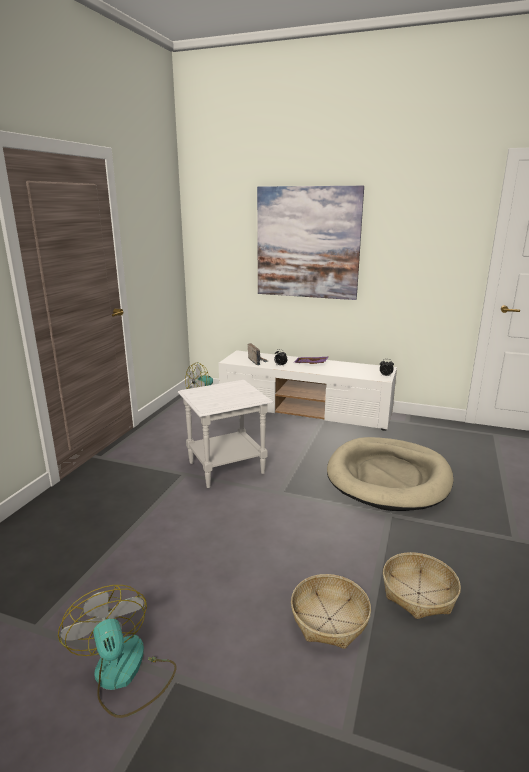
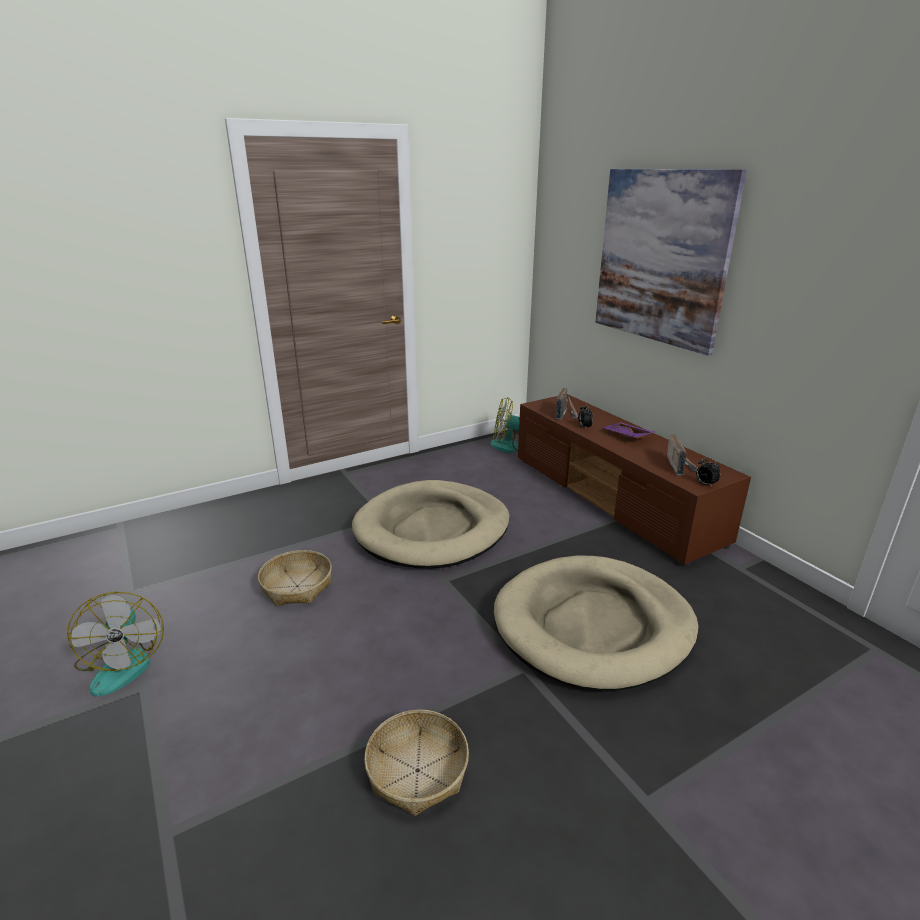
camera: 40 degrees right, 5 degrees up
fan [58,585,177,718] -> fan turned 150 degrees clockwise [67,592,164,697]
white side table [178,380,273,488] -> beige dog bed [352,480,510,568]
white tv stand [219,350,397,431] -> brown tv stand [518,395,751,566]
basket [291,574,371,649] -> basket moved to [258,550,332,606]
none -> radio [667,434,698,475]

